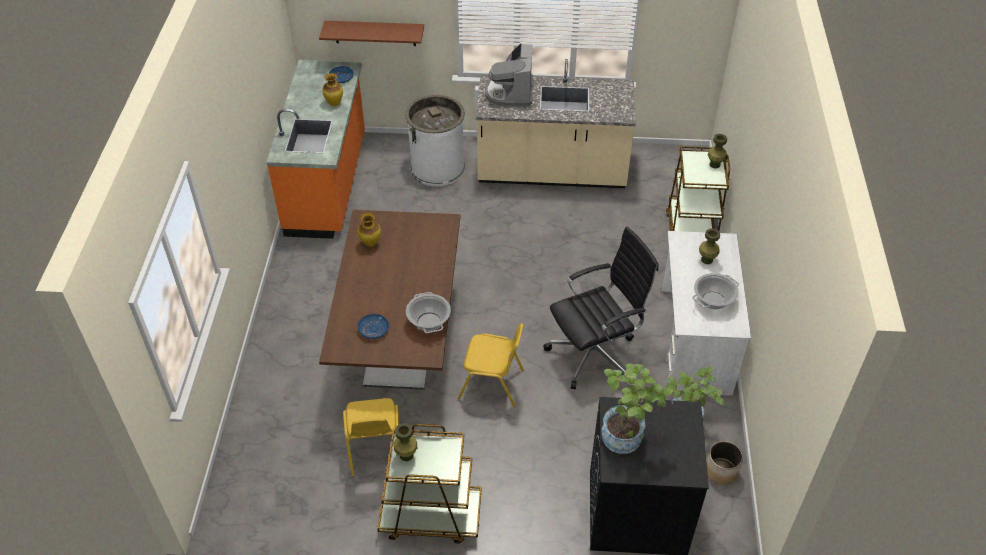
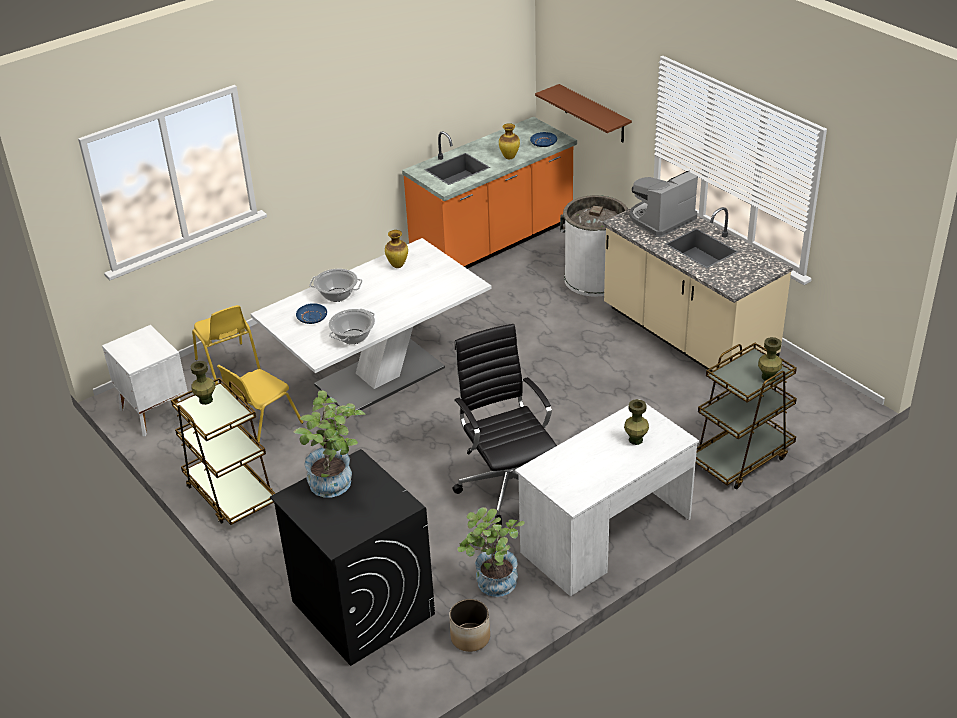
camera: 50 degrees right, 10 degrees down
brown dining table [319,210,460,390] -> white dining table [251,238,491,410]
yellow chair [458,323,524,407] -> yellow chair moved to [192,305,261,384]
black office chair [543,227,659,389] -> black office chair turned 135 degrees counterclockwise [452,324,557,525]
cooking pot [693,273,739,310] -> cooking pot moved to [309,269,362,302]
none -> white nightstand [102,325,188,436]

